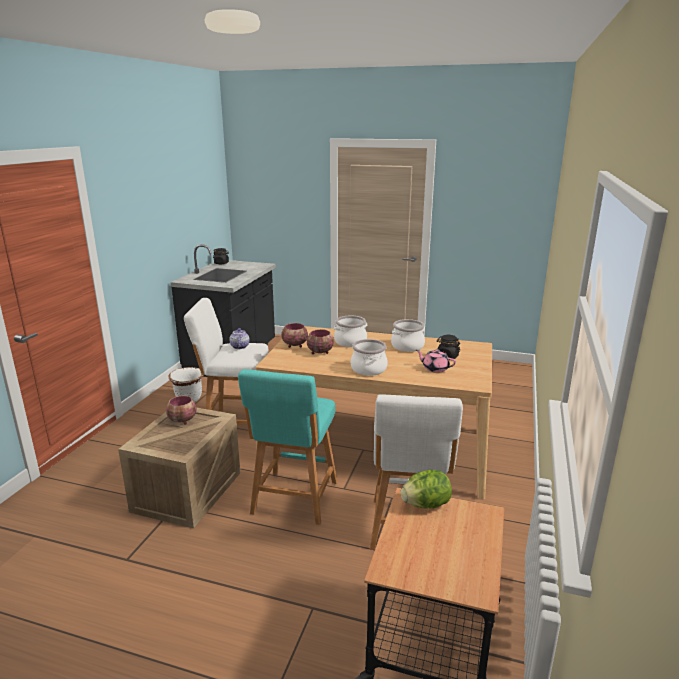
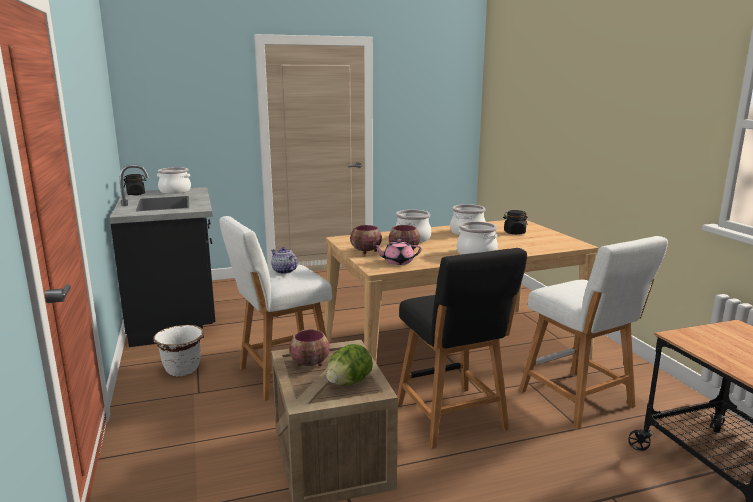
camera: 35 degrees left, 5 degrees down
turquoise stool [238,369,337,525] -> black stool [397,248,527,449]
lettuce [400,470,452,508] -> lettuce moved to [326,344,373,386]
pink teapot [416,349,456,373] -> pink teapot moved to [374,239,422,265]
none -> cooking pot [157,167,191,194]

